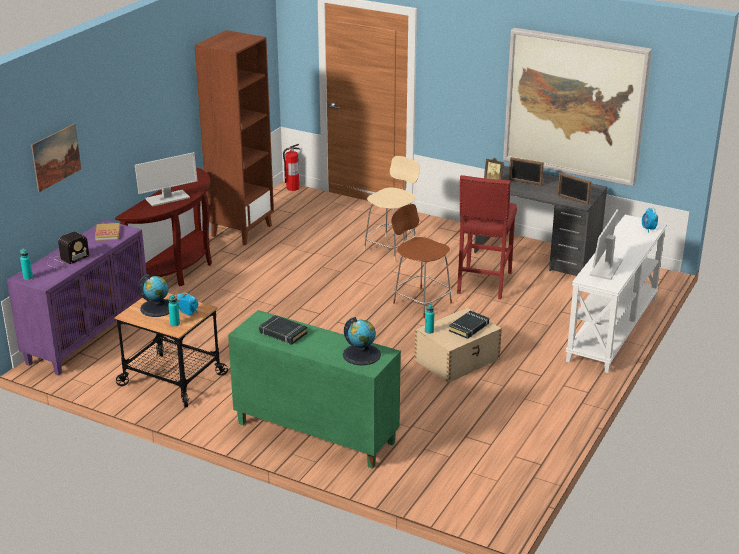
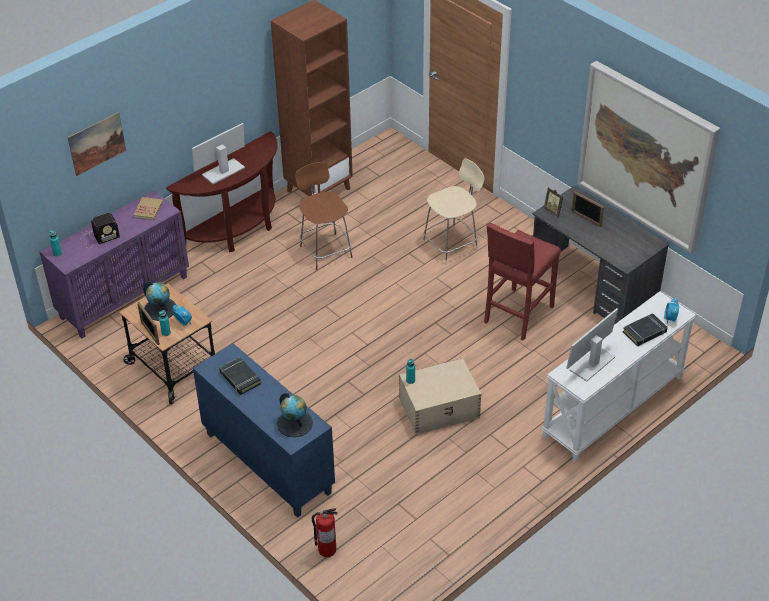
camera: 20 degrees right, 15 degrees up
monitor [135,152,198,207] -> monitor turned 150 degrees clockwise [192,123,245,184]
green cabinet [228,310,401,469] -> blue cabinet [193,344,335,518]
fire extinguisher [283,144,299,191] -> fire extinguisher moved to [311,508,337,557]
brown chair [391,204,452,318] -> brown chair moved to [295,162,353,270]
black book [449,311,489,339] -> black book moved to [623,313,668,346]
picture frame [557,173,591,205] -> picture frame moved to [137,302,160,345]

